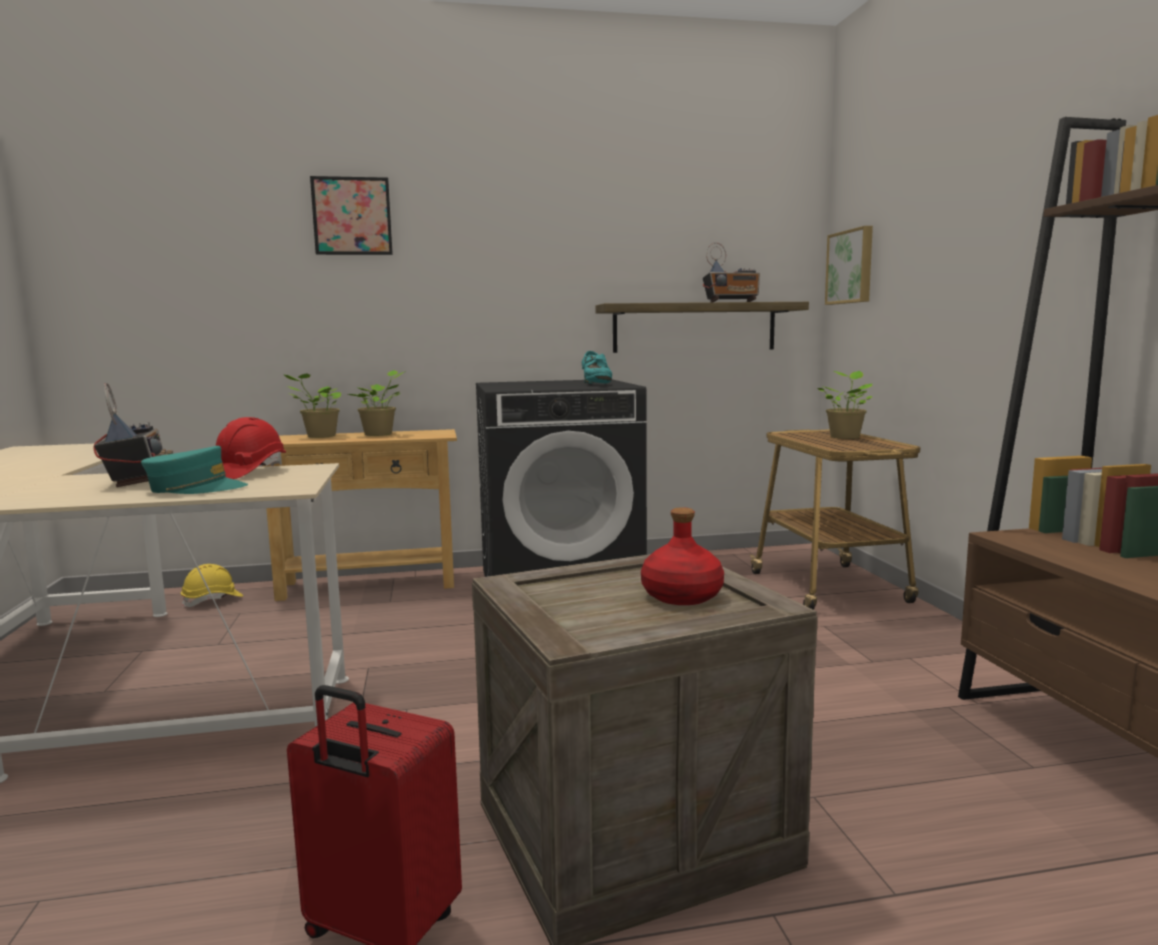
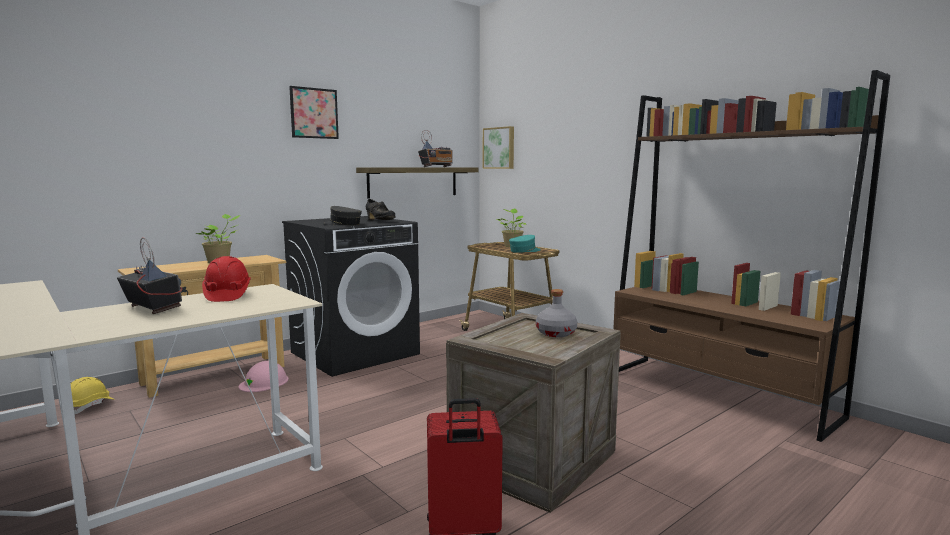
camera: 30 degrees left, 0 degrees up
turquoise cap [141,446,248,494] -> turquoise cap moved to [509,235,541,253]
potted plant [283,373,342,438] -> none
picture [310,176,393,255] -> picture moved to [289,86,339,139]
turquoise shoe [582,351,612,384] -> black shoe [366,199,396,220]
red bottle [641,507,724,605] -> grey bottle [536,289,577,337]
none -> pink hard hat [239,361,289,392]
none -> grey cap [323,206,362,225]

